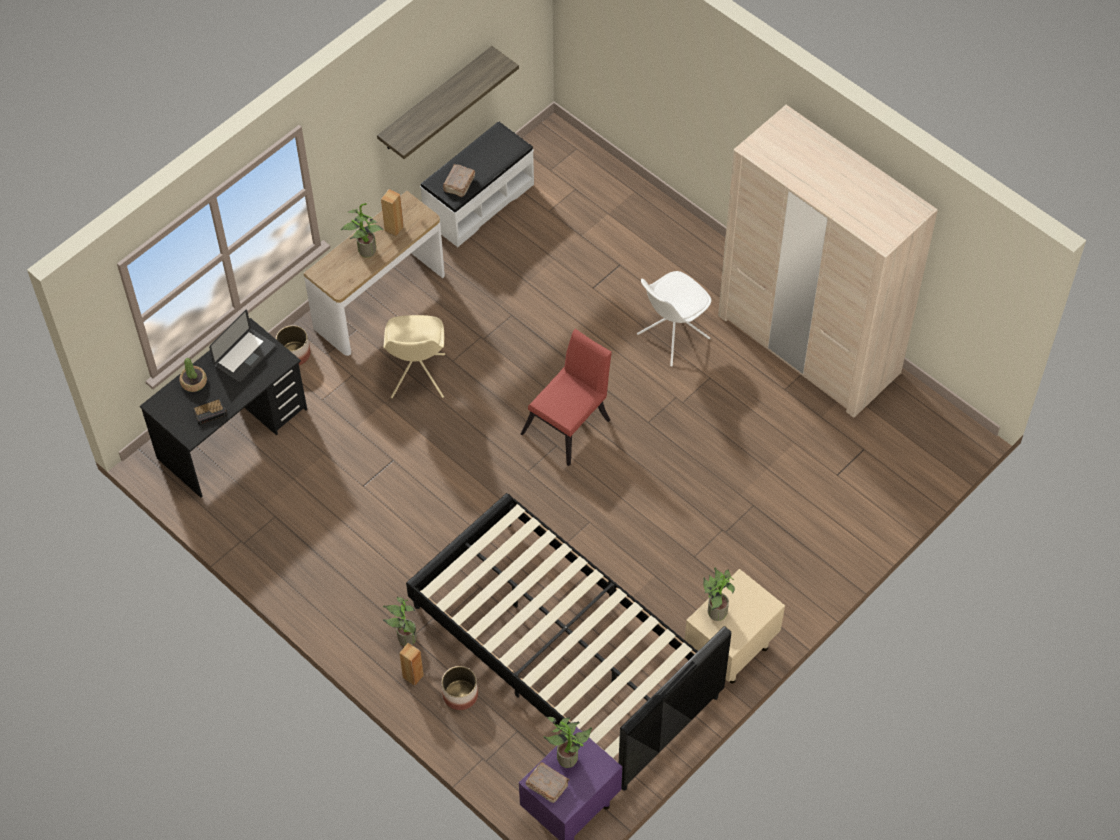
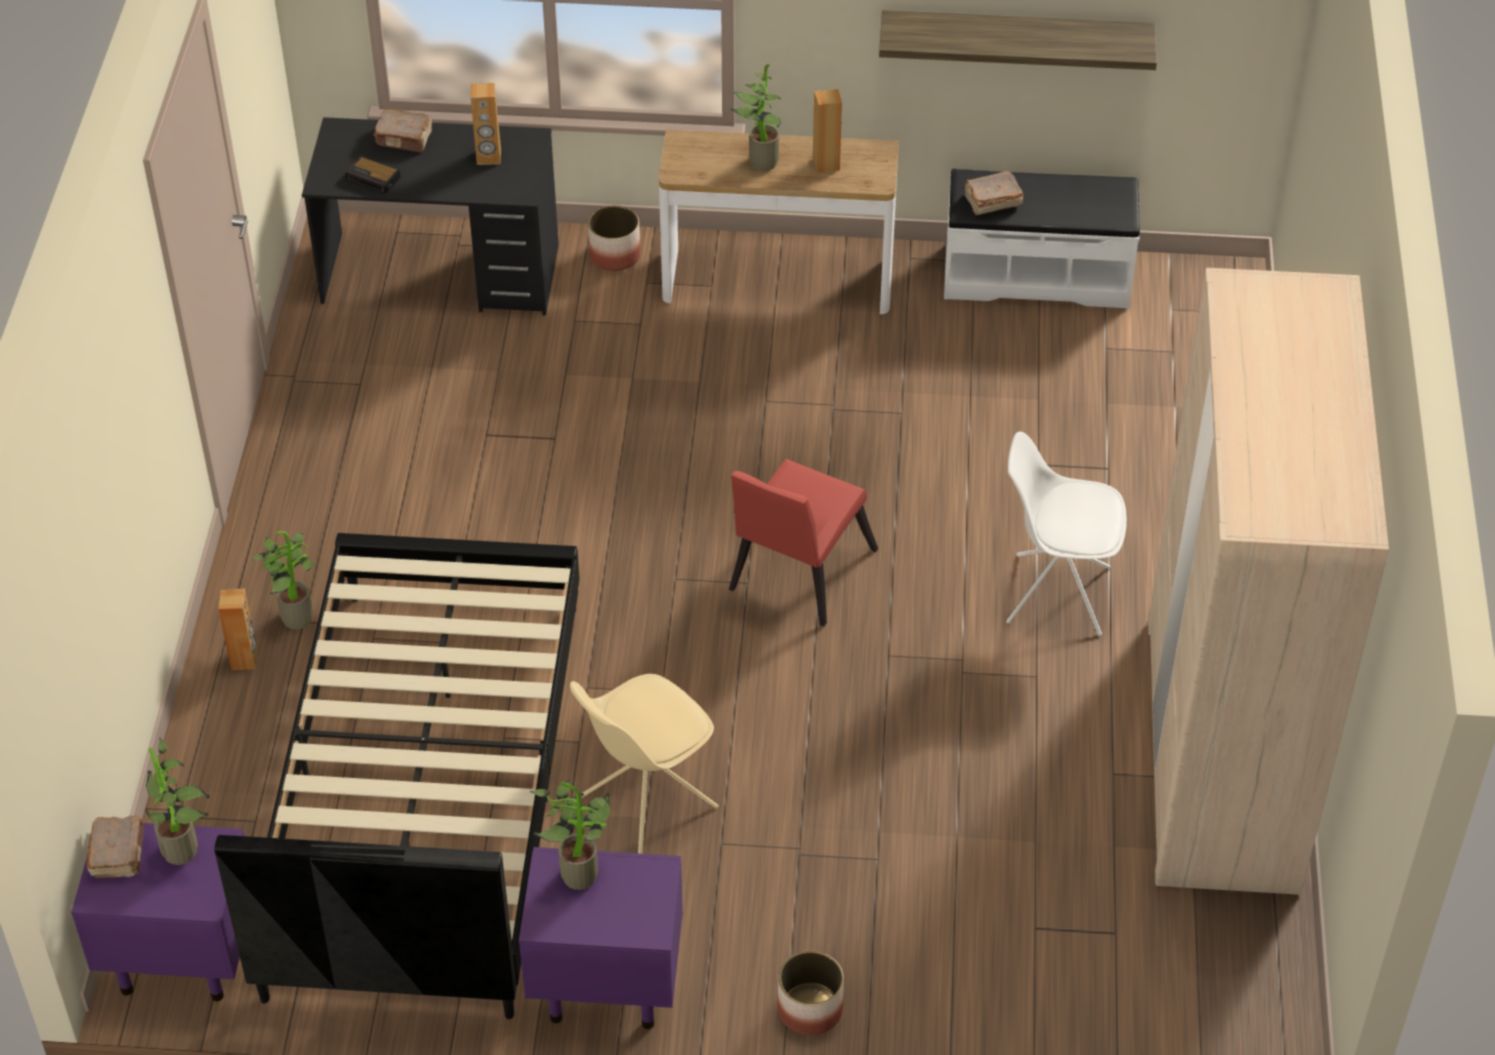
camera: 50 degrees right, 10 degrees down
potted plant [179,358,207,392] -> brown book [373,109,432,152]
laptop [209,310,276,383] -> brown speaker [471,83,501,165]
beige chair [384,315,445,398] -> beige chair moved to [570,674,719,854]
planter [442,666,478,710] -> planter moved to [777,951,844,1035]
red chair [521,329,612,466] -> red chair turned 120 degrees clockwise [729,459,878,627]
beige nightstand [685,569,785,684] -> purple nightstand [519,847,683,1029]

